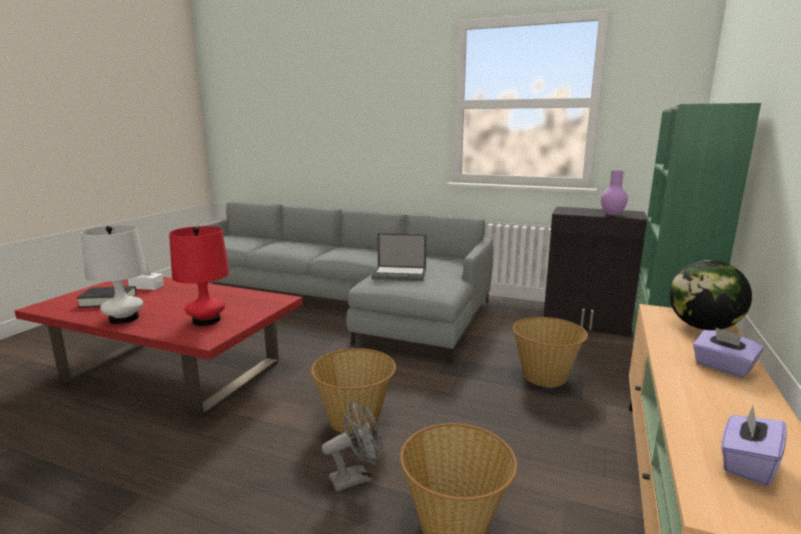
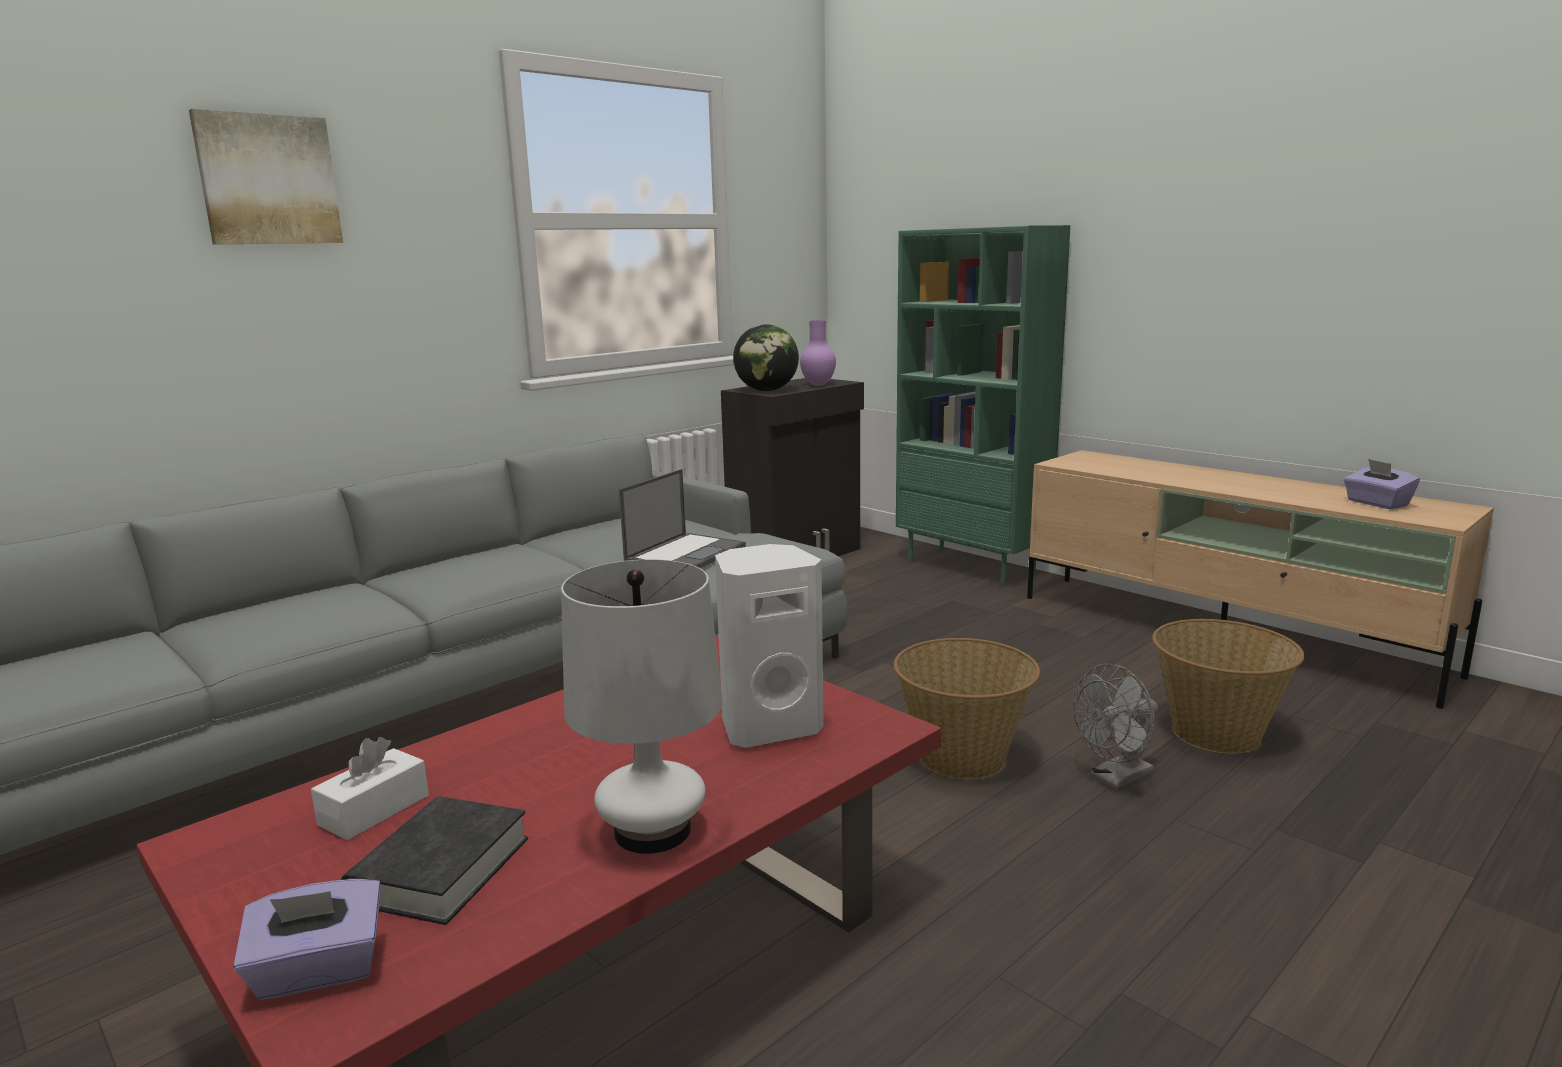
camera: 65 degrees left, 0 degrees up
red table lamp [169,226,230,326] -> white speaker [715,544,824,748]
grey fan [322,401,382,492] -> grey fan turned 120 degrees counterclockwise [1073,664,1158,789]
basket [513,317,588,387] -> none
globe [669,260,752,330] -> globe moved to [733,324,799,391]
purple tissue box [693,328,764,378] -> purple tissue box moved to [234,879,382,1000]
none -> picture [189,109,343,245]

